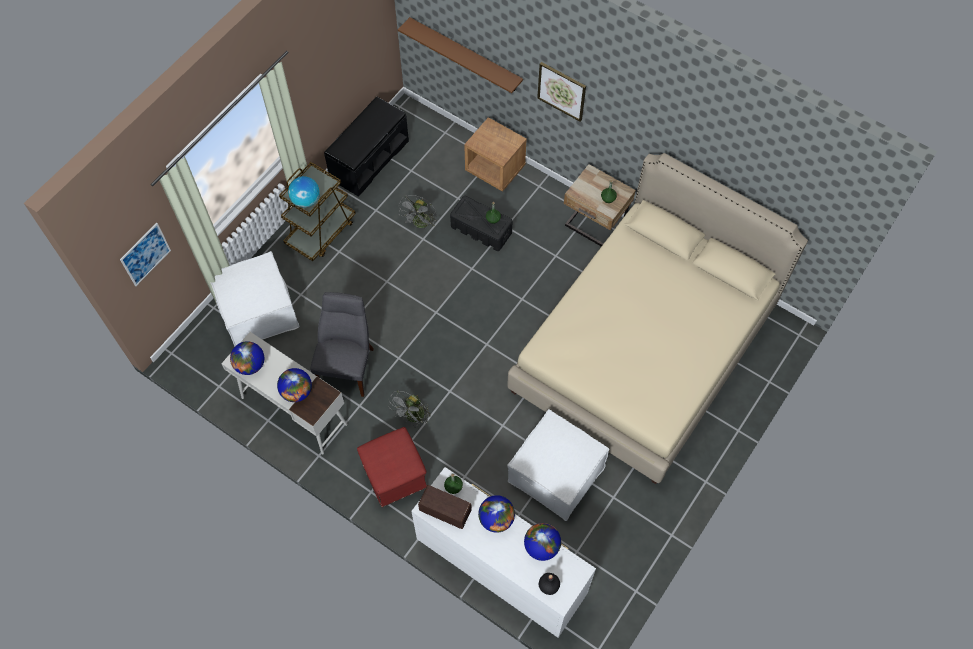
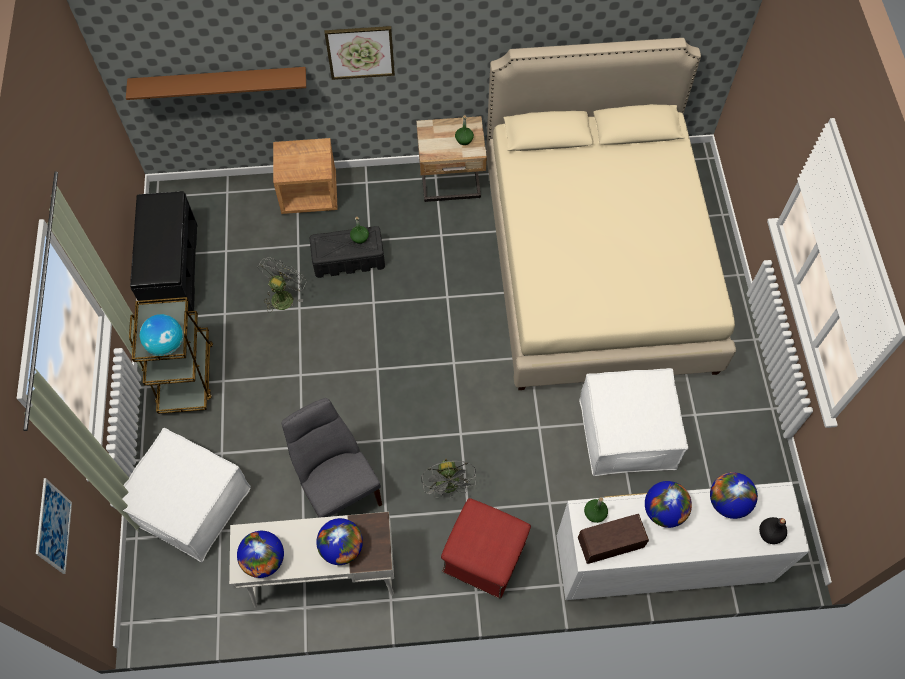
camera: 40 degrees left, 0 degrees up
grey fan [398,195,437,228] -> grey fan turned 135 degrees counterclockwise [257,257,307,313]

